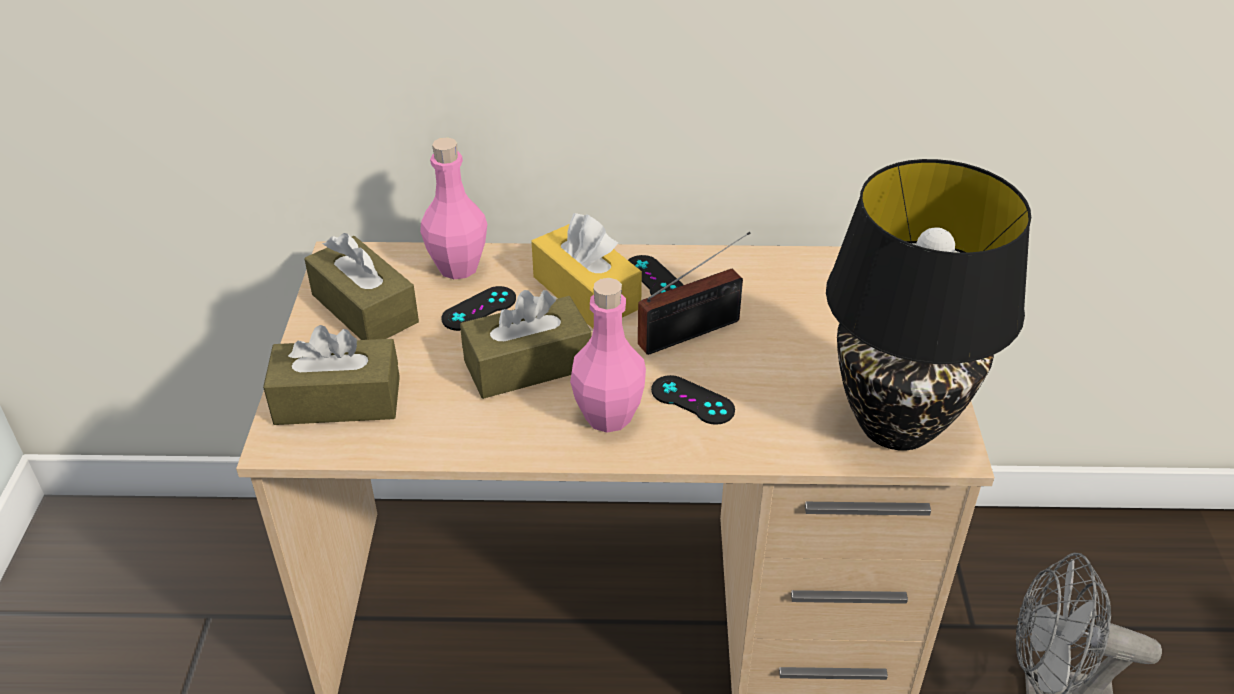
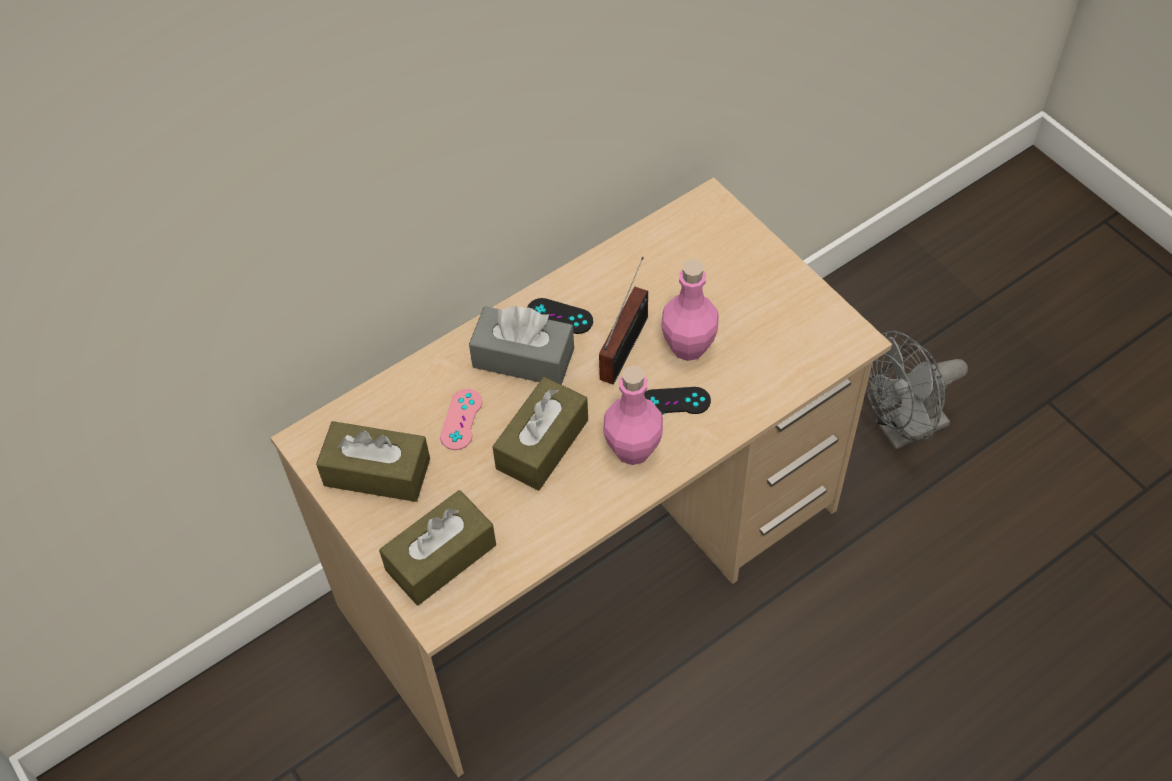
camera: 35 degrees left, 15 degrees up
pink bottle [420,137,487,279] -> pink bottle moved to [661,259,719,361]
black game controller [441,286,516,331] -> pink game controller [440,389,482,450]
yellow tissue box [531,213,642,328] -> grey tissue box [469,306,574,385]
black table lamp [826,159,1031,450] -> none

